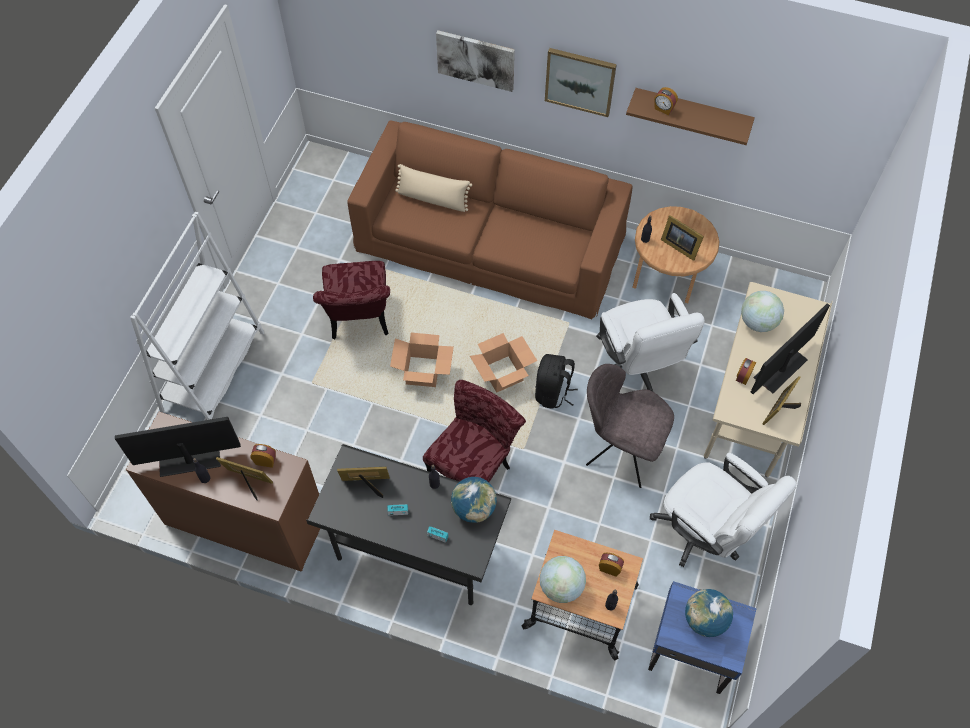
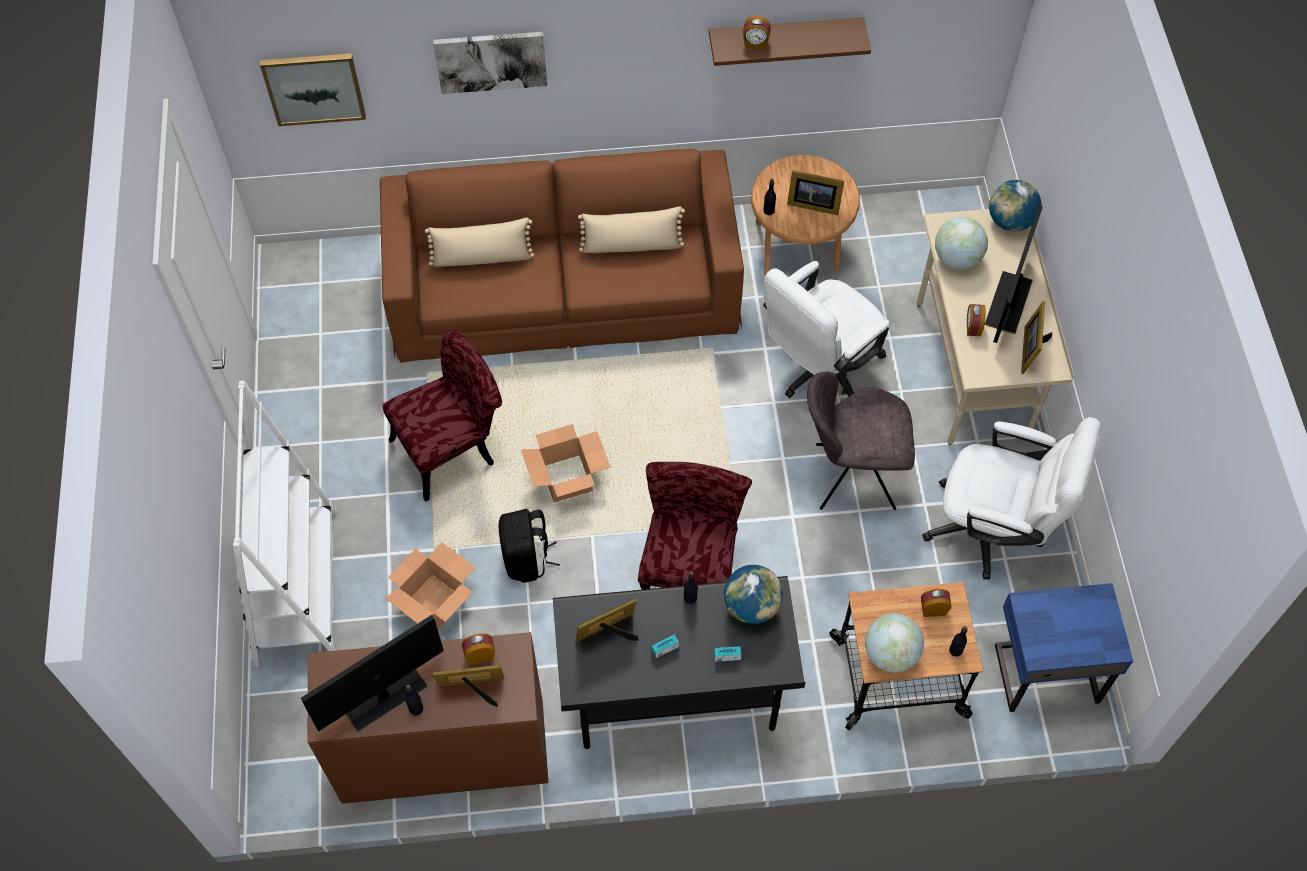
camera: 25 degrees left, 0 degrees up
red chair [313,261,390,340] -> red chair turned 90 degrees counterclockwise [383,329,502,502]
cardboard box [470,333,537,393] -> cardboard box moved to [385,542,476,629]
black backpack [535,354,578,409] -> black backpack moved to [499,509,560,583]
picture [545,48,617,117] -> picture moved to [260,53,366,126]
white office chair [596,293,705,392] -> white office chair turned 90 degrees clockwise [763,261,889,398]
globe [685,589,733,637] -> globe moved to [989,180,1041,232]
none -> beige pillow [578,207,685,253]

